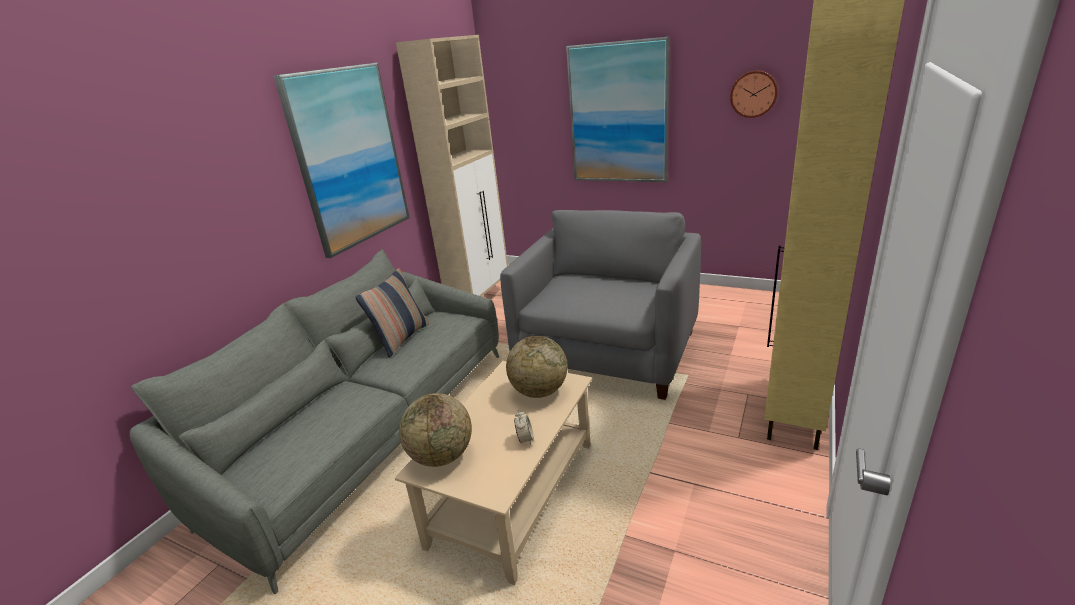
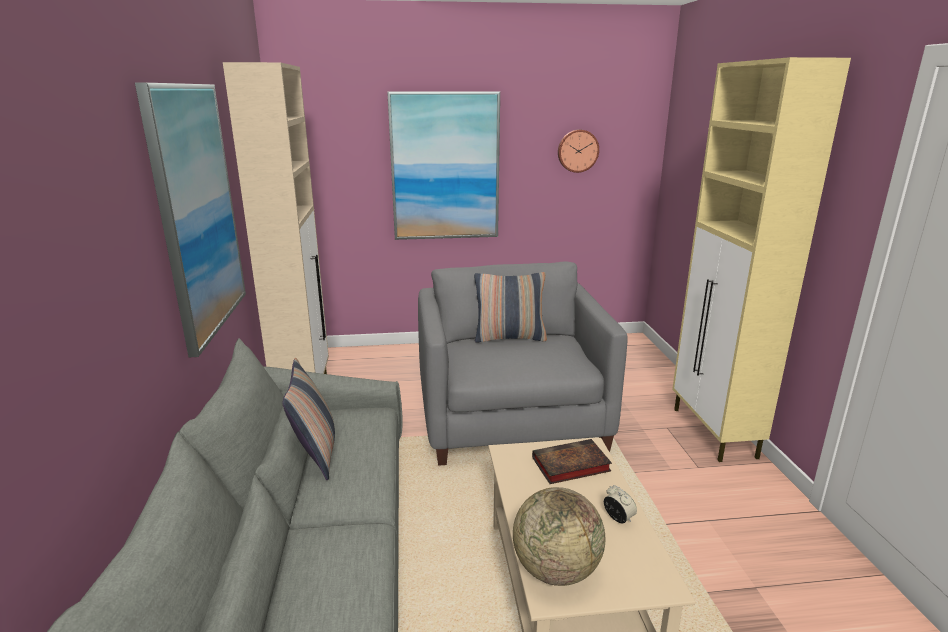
camera: 35 degrees left, 5 degrees down
globe [506,336,568,398] -> book [532,439,612,484]
none -> pillow [474,272,547,343]

